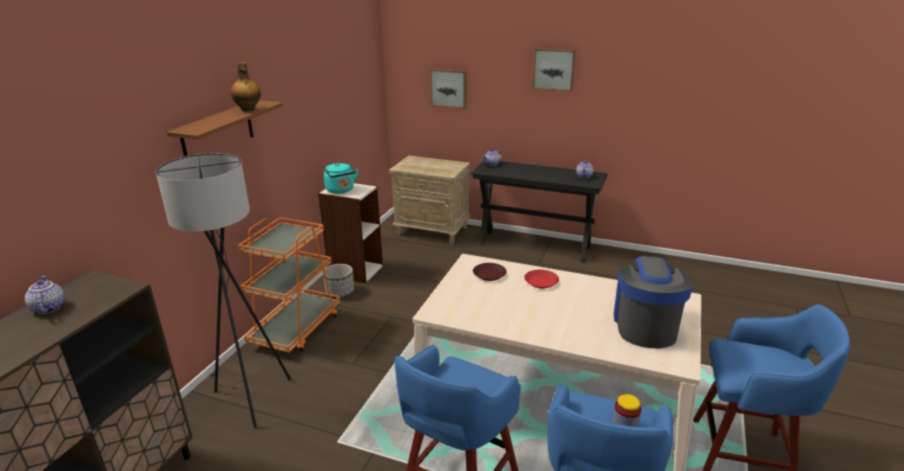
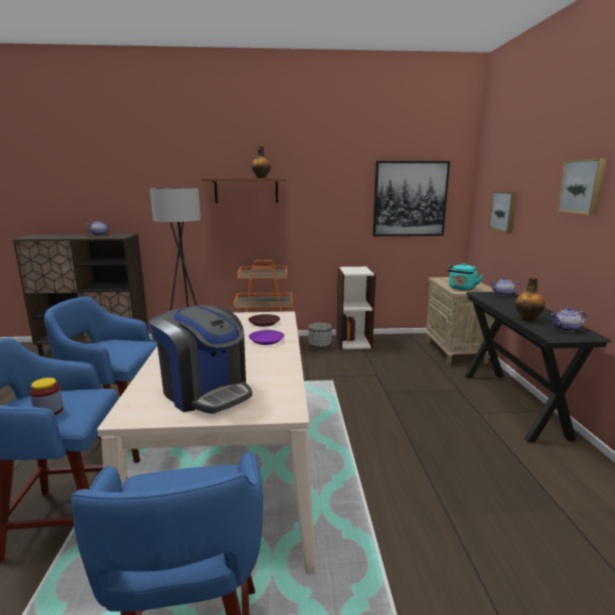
camera: 65 degrees right, 10 degrees down
turquoise kettle [324,163,358,194] -> turquoise kettle moved to [447,263,483,290]
red plate [524,270,559,289] -> purple plate [249,330,284,345]
coffee machine [613,255,694,348] -> coffee machine turned 60 degrees clockwise [149,305,252,414]
none -> picture [373,161,450,236]
none -> bottle [515,276,545,321]

